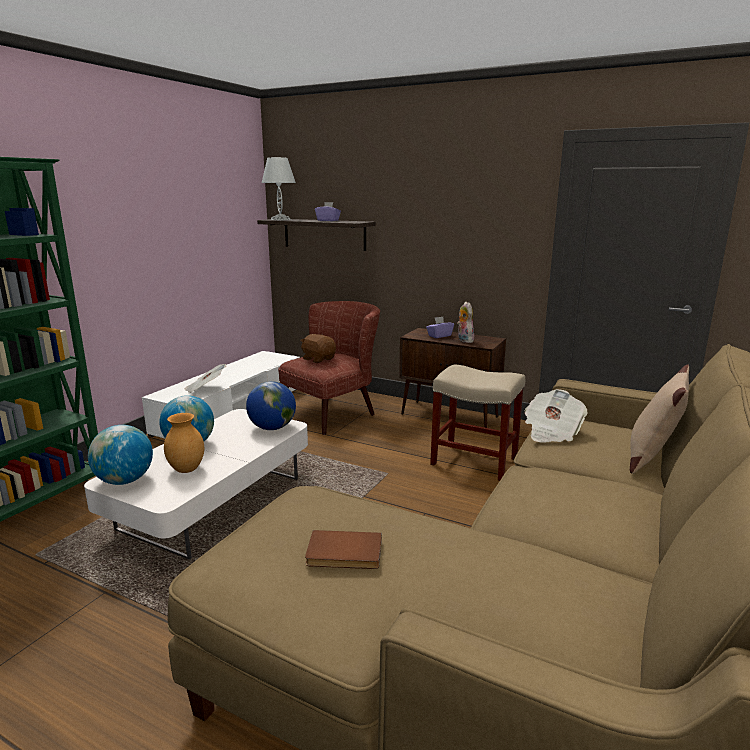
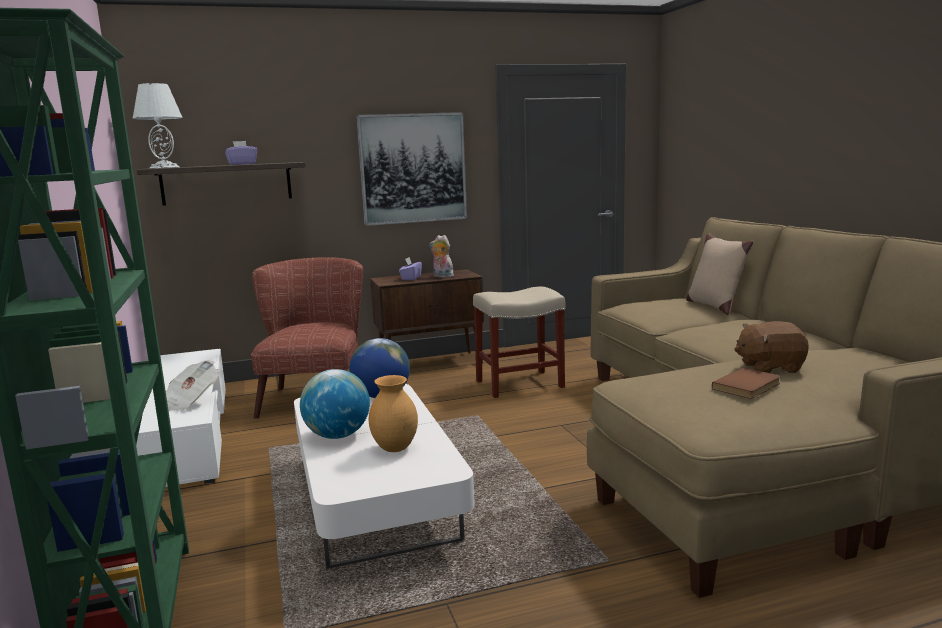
camera: 45 degrees left, 5 degrees down
globe [88,425,153,485] -> none
brown plush toy [300,334,336,363] -> brown plush toy moved to [734,321,809,373]
newspaper [524,389,588,443] -> none
none -> picture [356,112,467,226]

